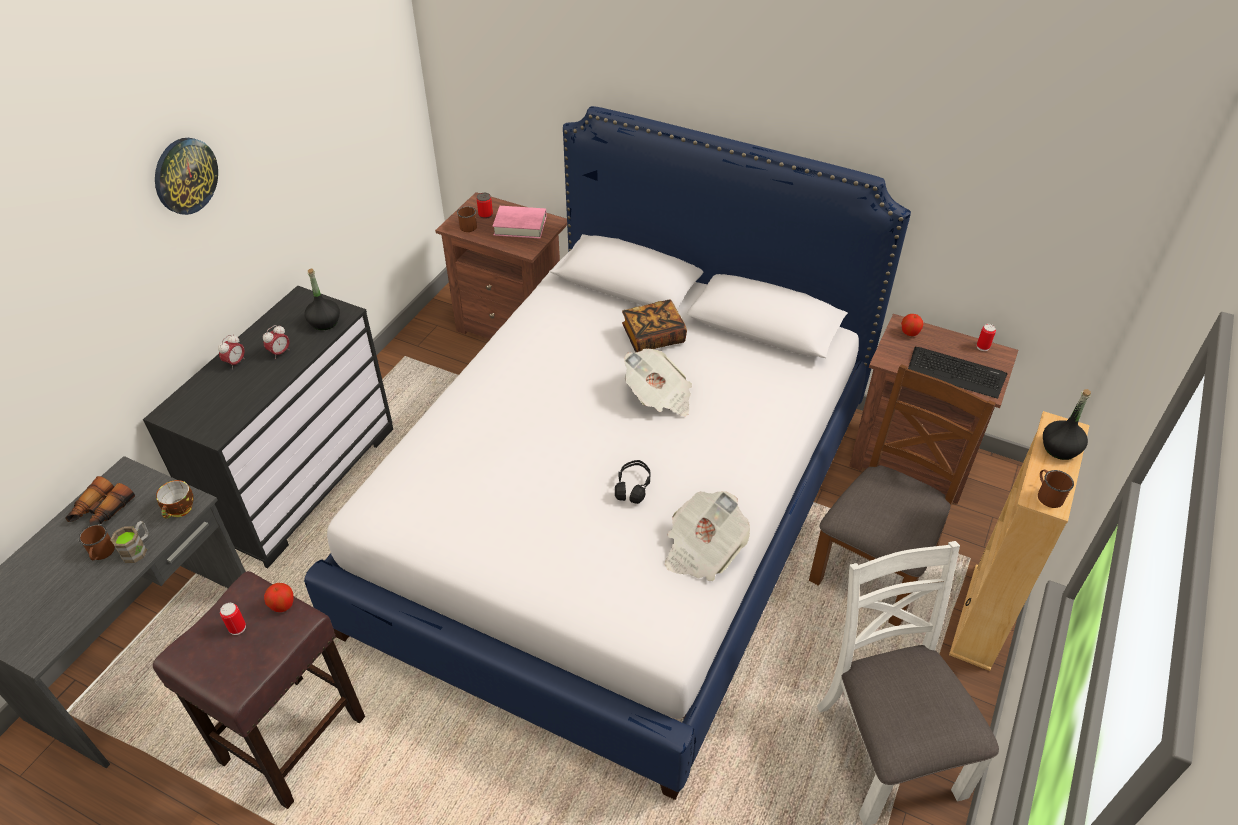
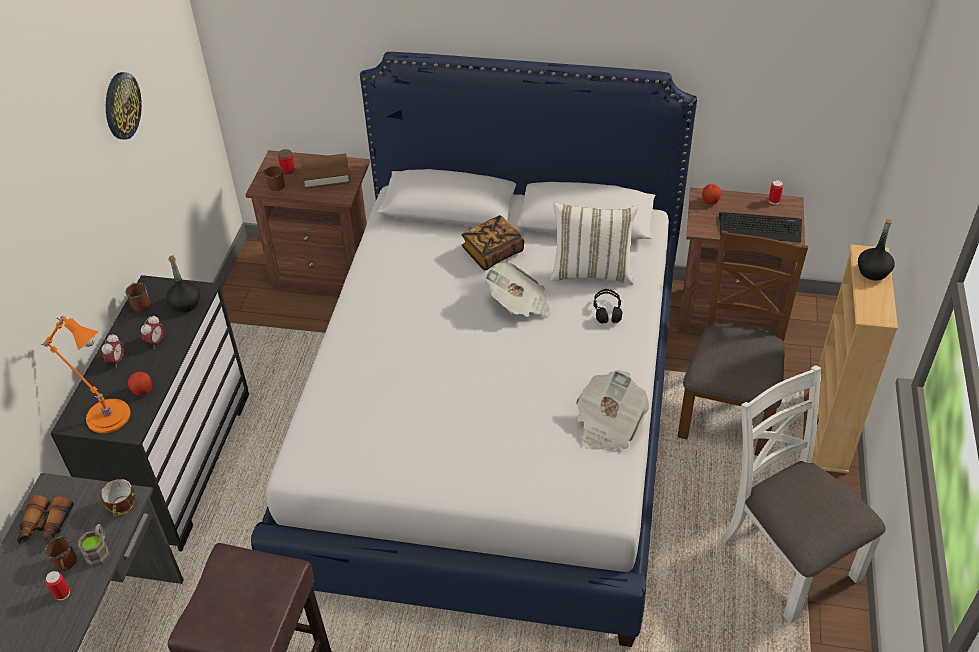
camera: 15 degrees left, 0 degrees up
wall clock [155,138,218,215] -> wall clock moved to [106,72,142,140]
can [220,603,246,635] -> can moved to [46,571,70,600]
apple [264,583,294,612] -> apple moved to [128,372,152,395]
pink book [493,206,546,239] -> brown book [301,153,350,189]
black headphones [615,460,651,504] -> black headphones moved to [594,289,622,323]
brown mug [1038,470,1074,508] -> brown mug moved to [125,283,151,311]
none -> orange table lamp [41,316,130,433]
none -> white pillow [550,203,638,285]

